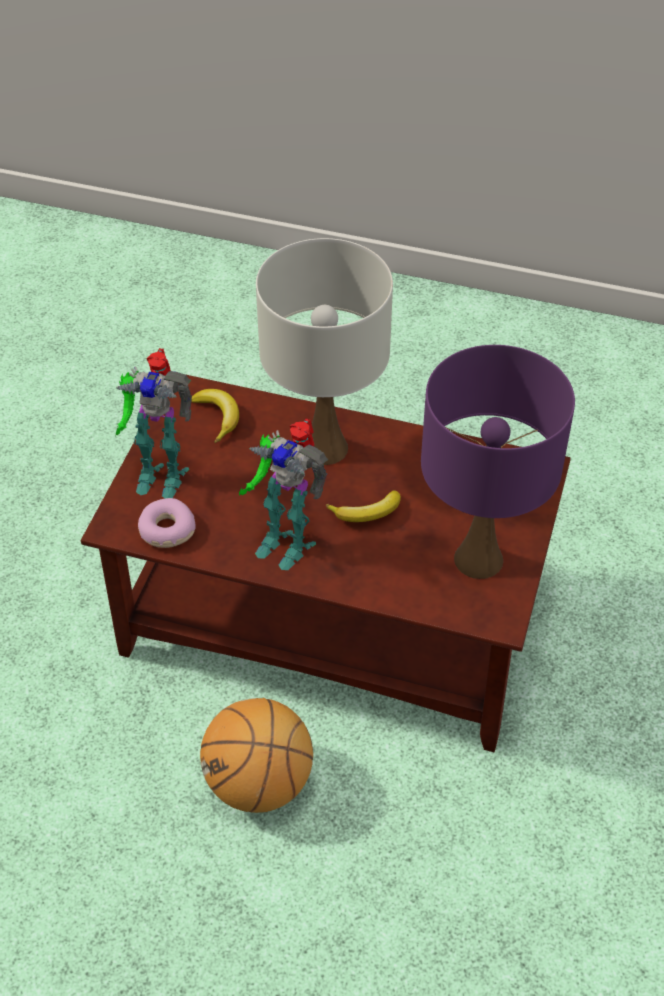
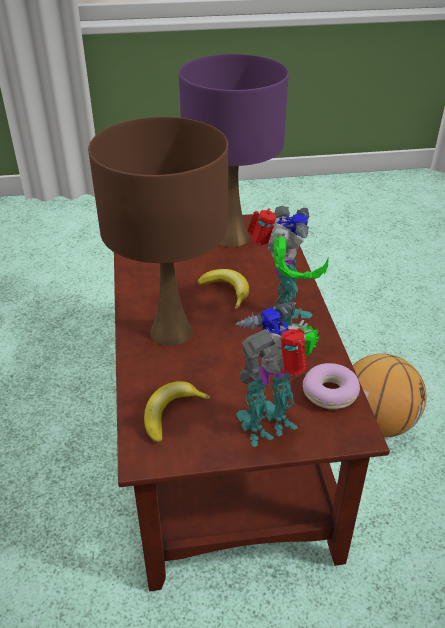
camera: 115 degrees left, 10 degrees down
toy robot [116,348,192,498] -> toy robot turned 105 degrees counterclockwise [235,302,320,447]
white table lamp [256,238,393,465] -> brown table lamp [88,117,228,346]

